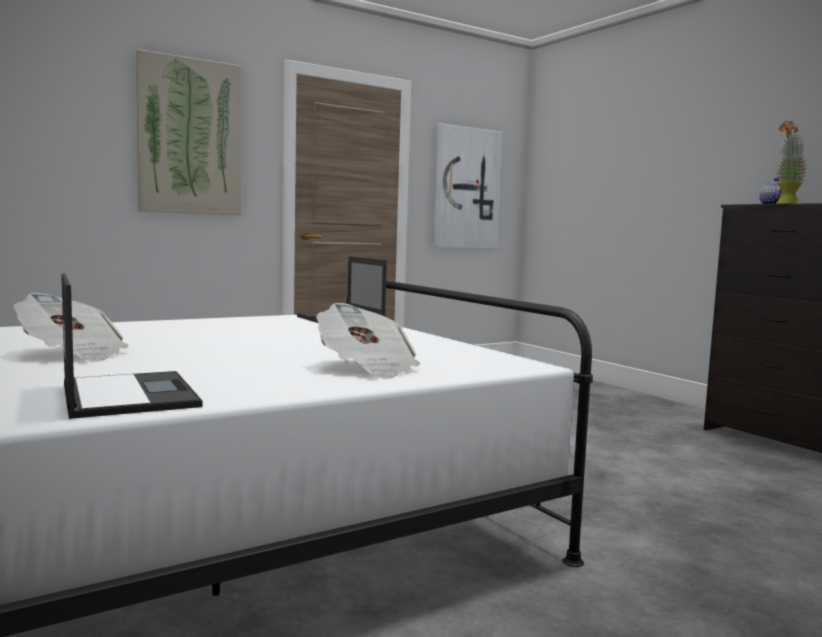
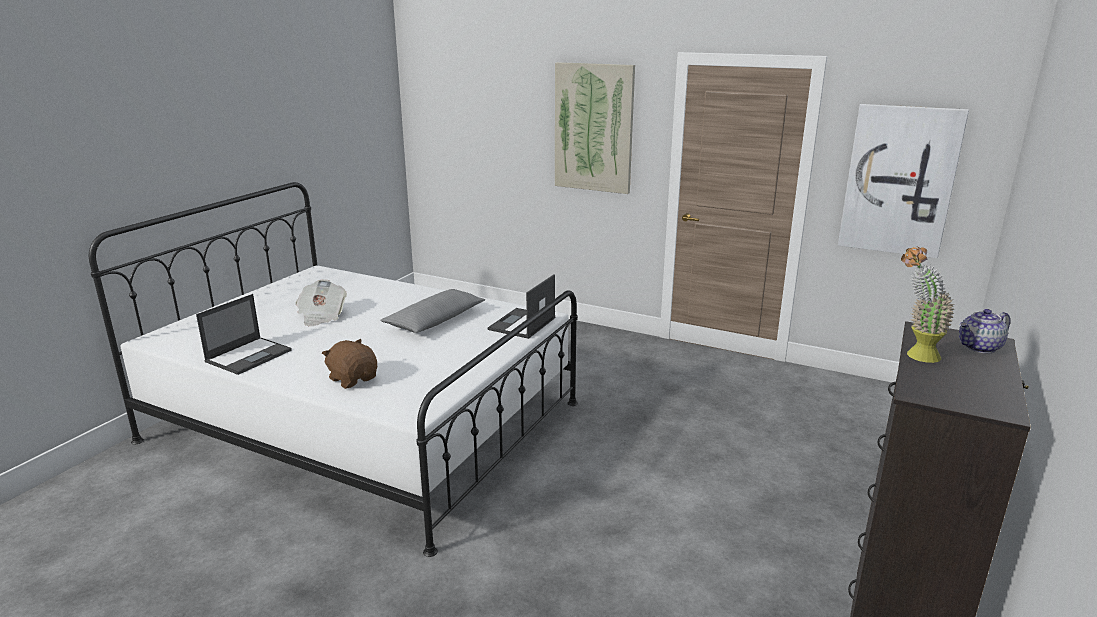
camera: 60 degrees right, 15 degrees up
newspaper [316,303,420,379] -> brown plush toy [322,339,377,389]
none -> grey pillow [380,289,485,333]

